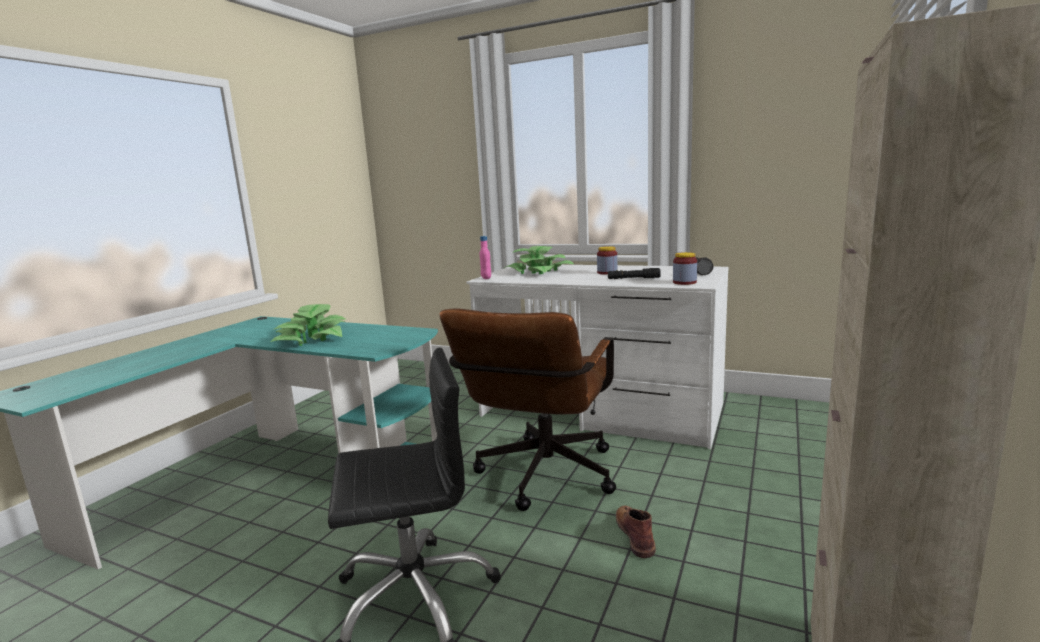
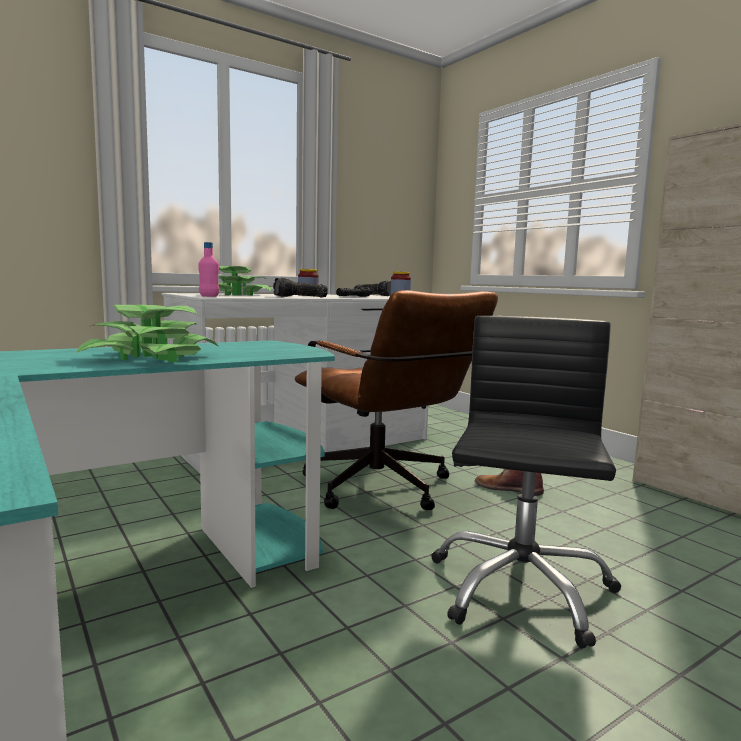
camera: 60 degrees left, 5 degrees down
none -> flashlight [273,278,328,297]

